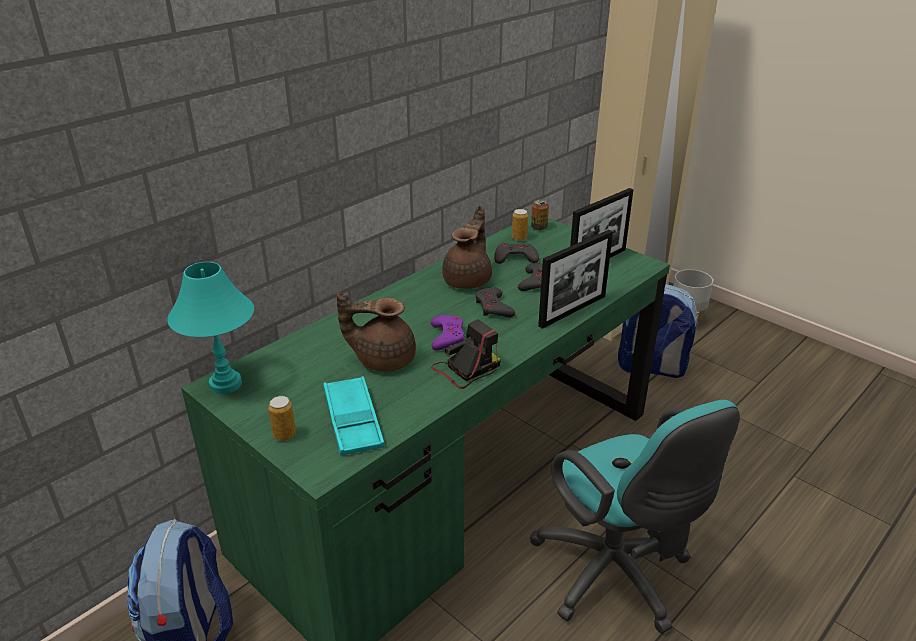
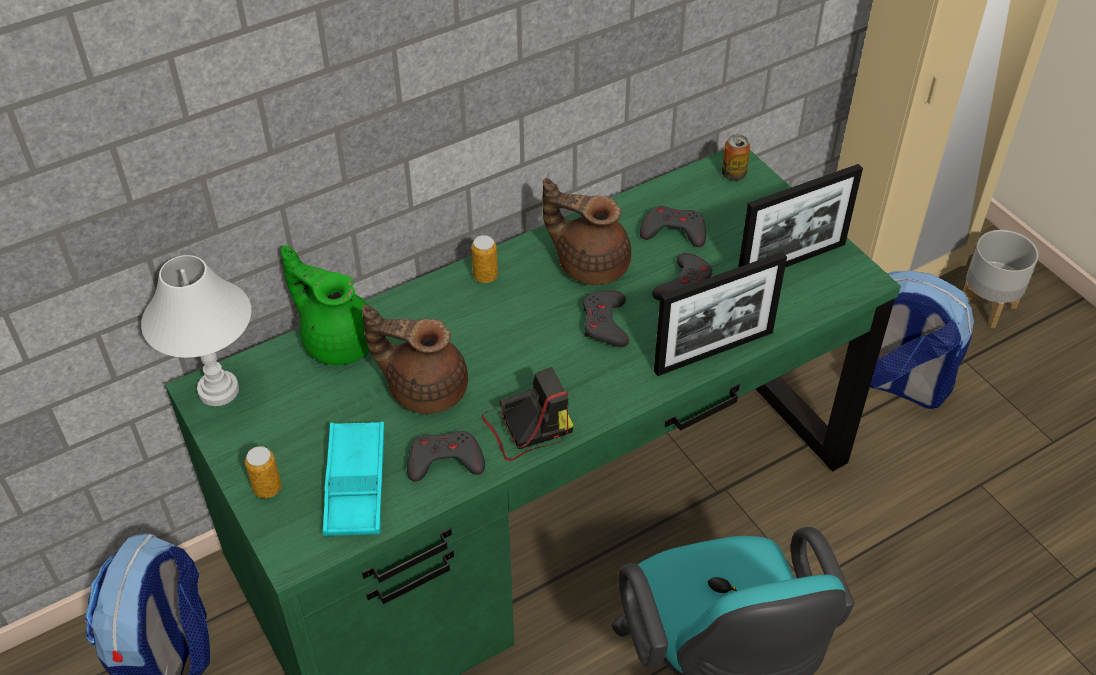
camera: 15 degrees right, 15 degrees up
turquoise table lamp [167,262,254,394] -> white table lamp [141,255,251,406]
purple game controller [431,315,464,350] -> none
brown teapot [442,205,492,289] -> brown teapot turned 105 degrees counterclockwise [542,178,631,285]
can [512,209,528,241] -> can moved to [471,235,498,283]
none -> green teapot [281,245,369,365]
none -> grey game controller [407,431,485,481]

